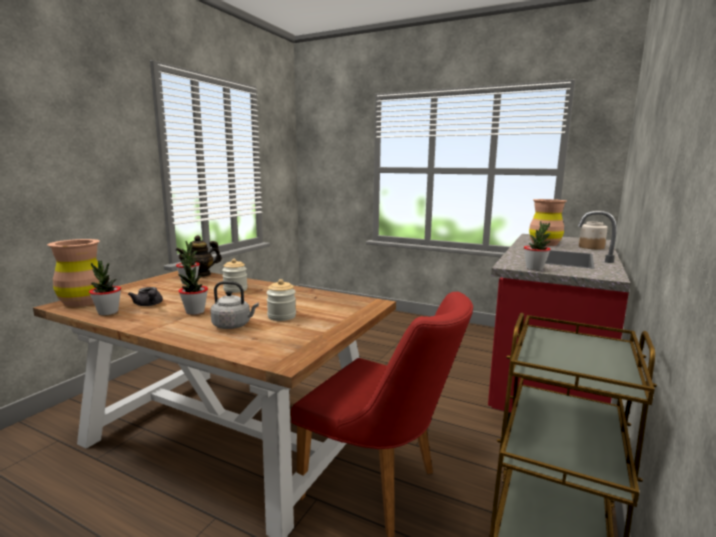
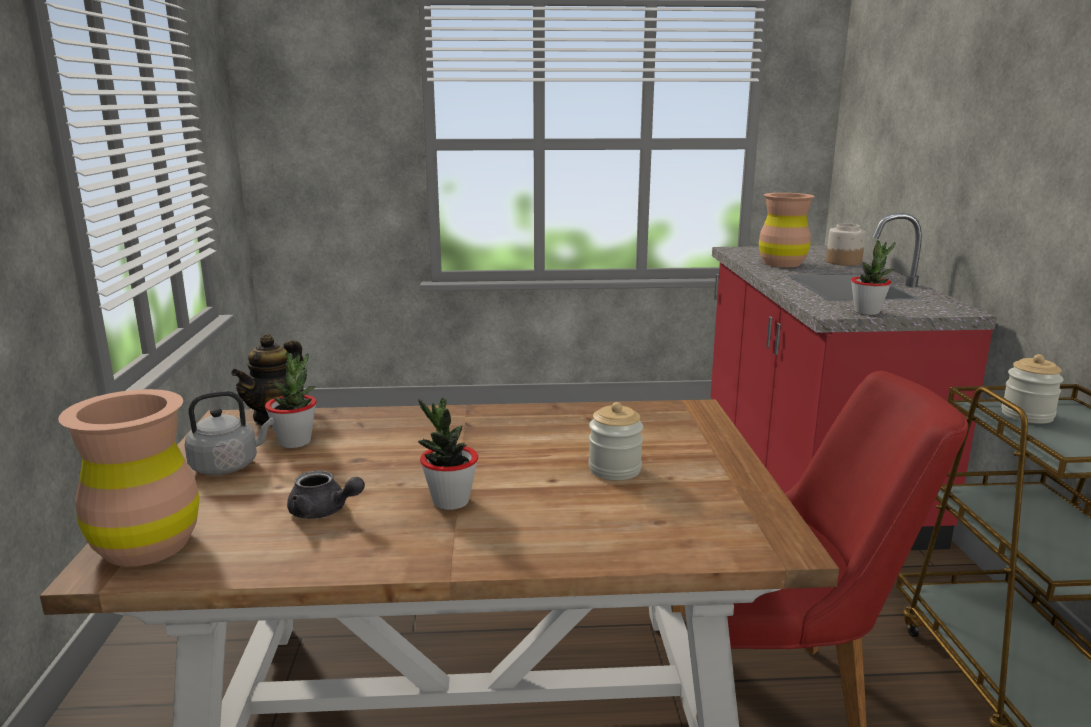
camera: 30 degrees left, 5 degrees up
potted plant [89,260,121,315] -> none
grey kettle [210,281,259,329] -> grey kettle moved to [185,391,274,475]
jar [222,259,248,293] -> jar moved to [1002,354,1064,424]

